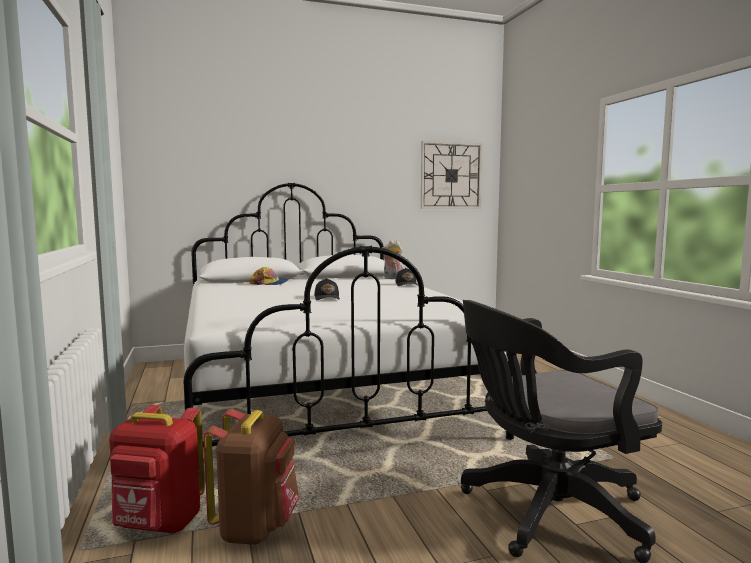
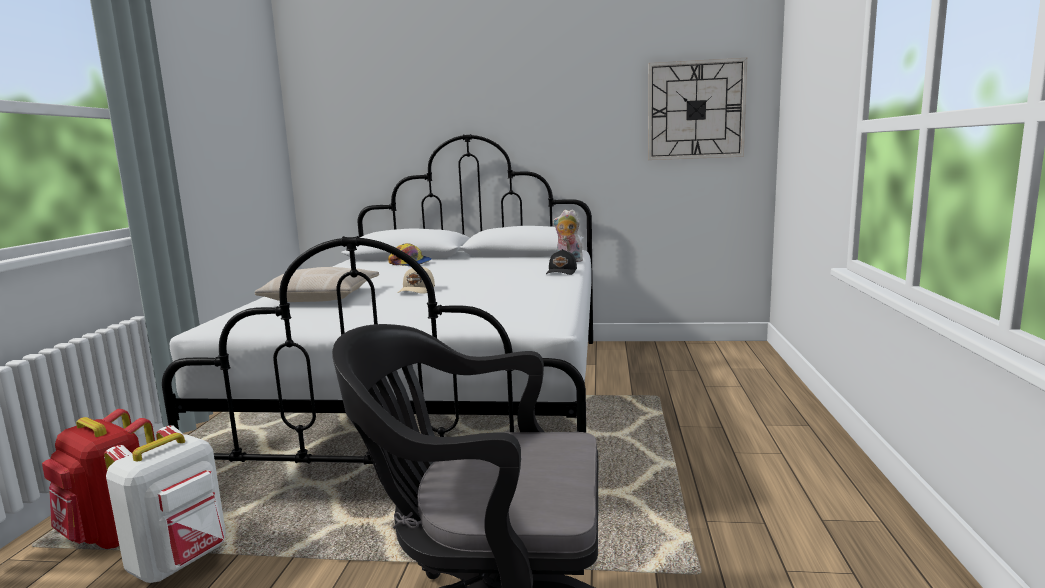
camera: 25 degrees right, 5 degrees up
brown backpack [203,408,299,545] -> white backpack [104,425,226,583]
black cap [314,278,340,300] -> beige cap [398,267,435,294]
none -> beige pillow [255,267,379,302]

